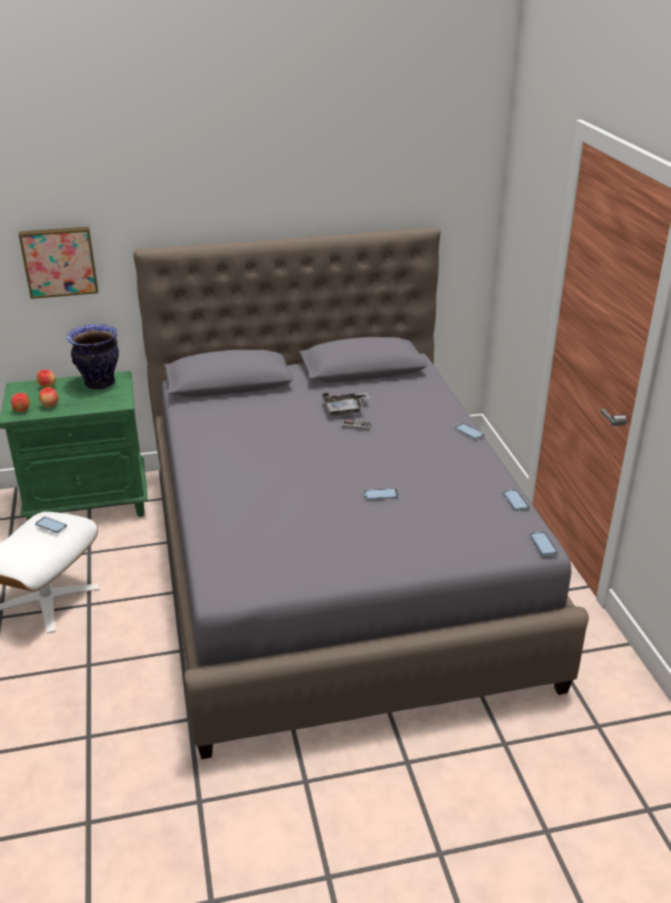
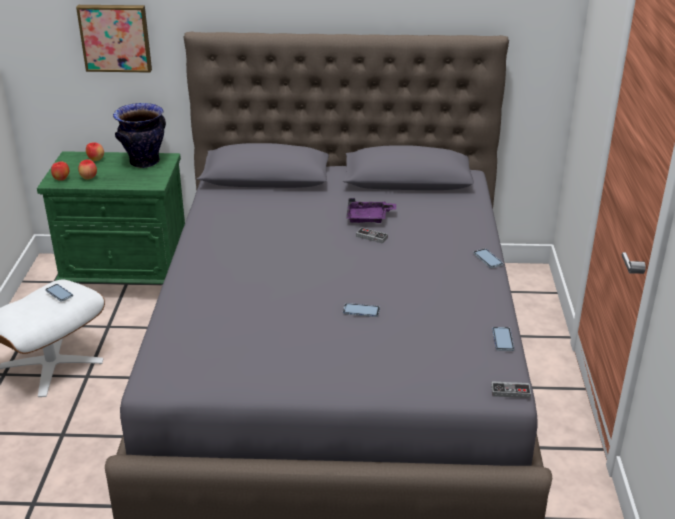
camera: 15 degrees right, 0 degrees up
grey tray [322,392,369,416] -> purple tray [346,198,396,223]
phone [529,531,558,556] -> game controller [491,381,531,398]

